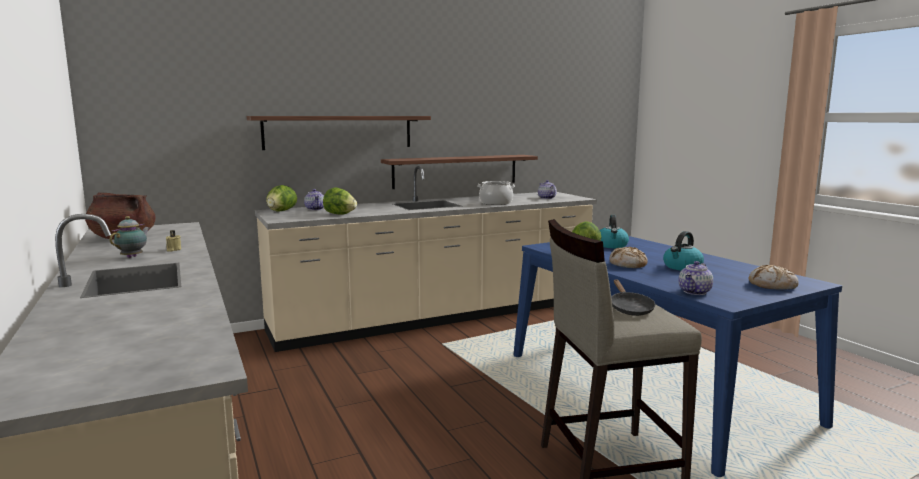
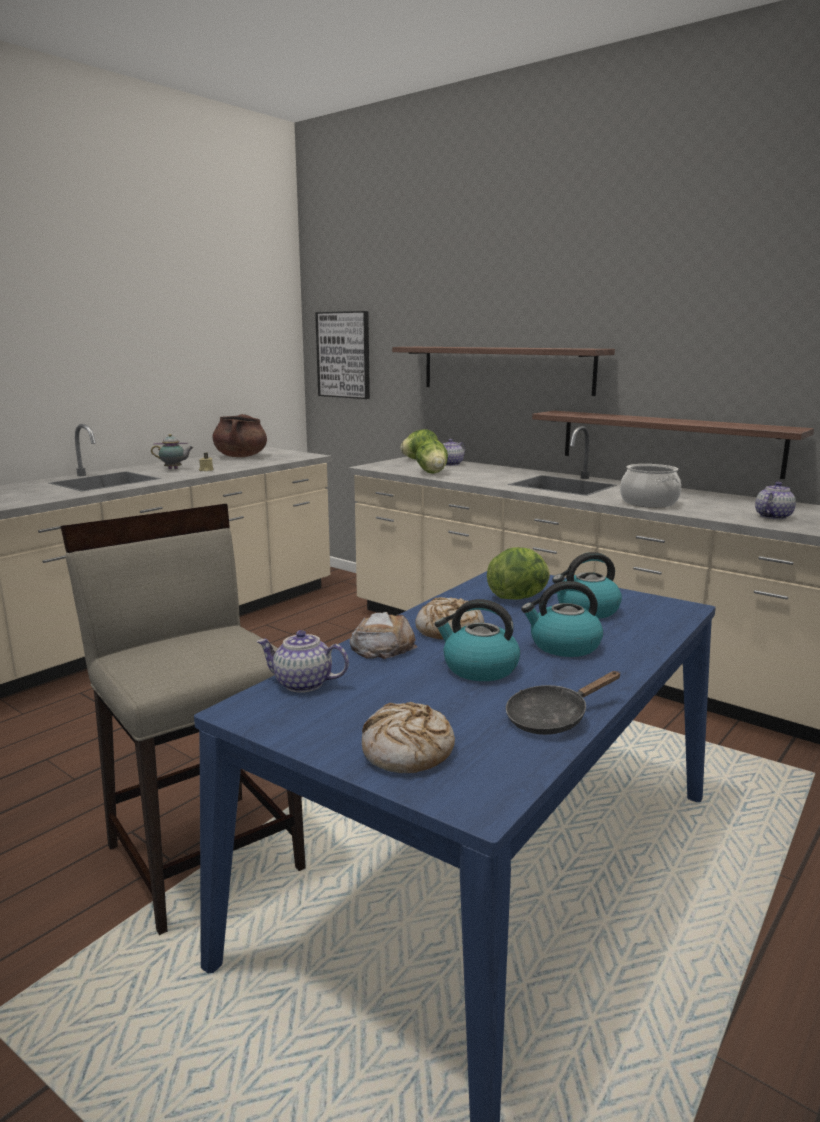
camera: 65 degrees right, 5 degrees up
black frying pan [611,279,655,316] -> black frying pan moved to [506,671,621,735]
none -> picture [315,311,370,399]
none -> bread [350,612,417,659]
none -> kettle [521,581,603,657]

